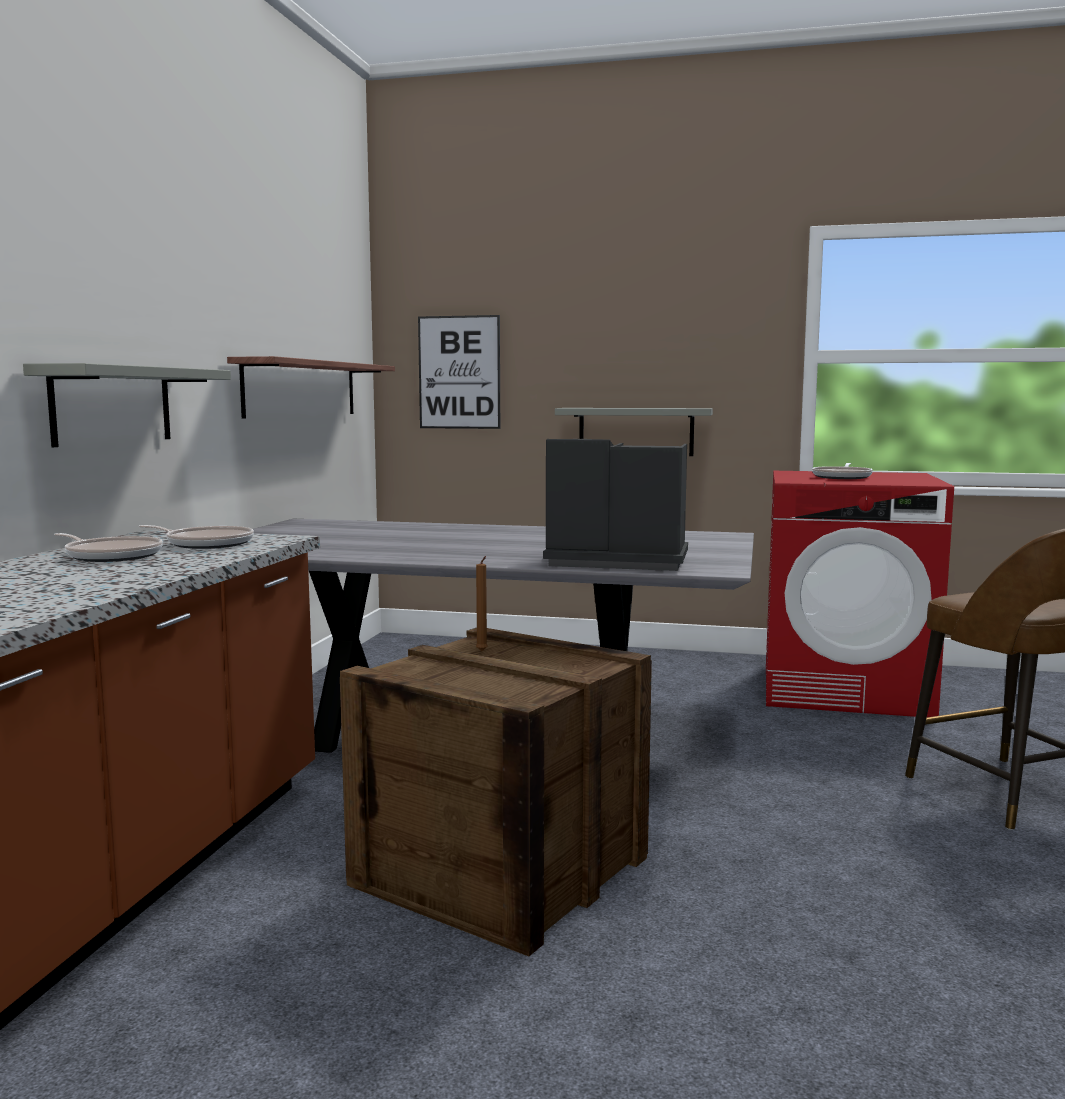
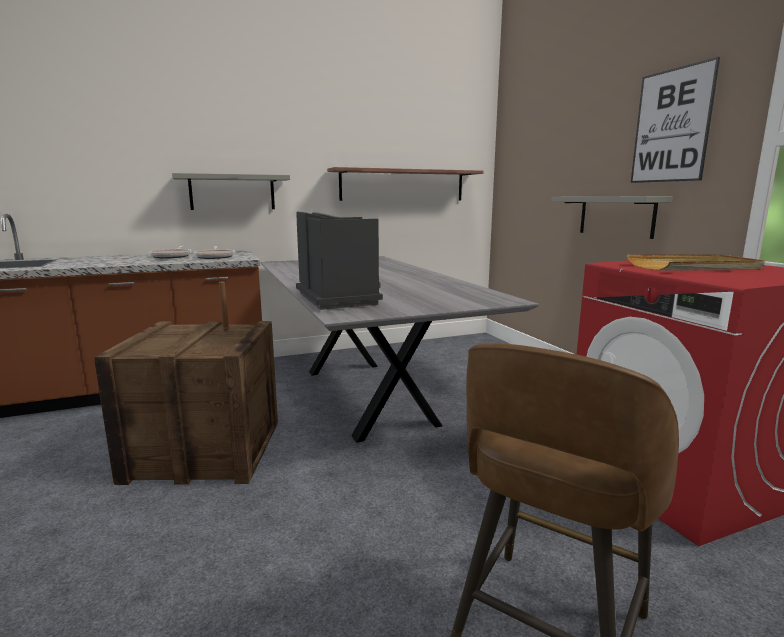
camera: 55 degrees right, 5 degrees up
picture [418,315,500,429] -> picture moved to [631,57,720,183]
frying pan [812,463,873,479] -> beige tray [626,254,765,271]

